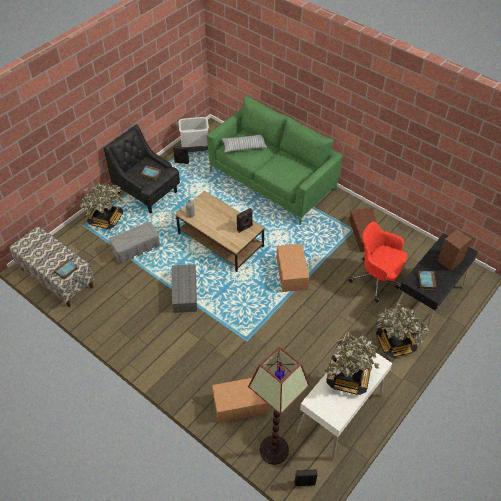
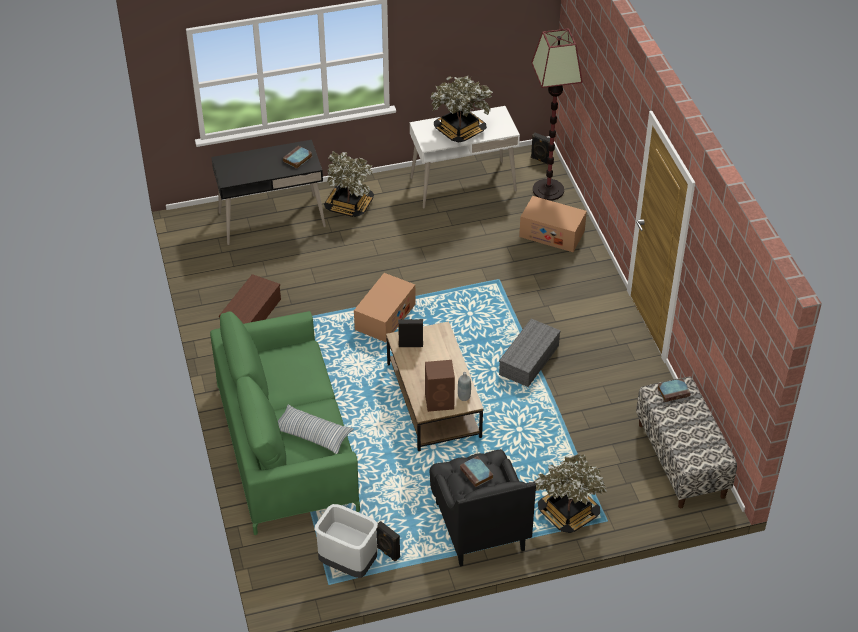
camera: 145 degrees left, 5 degrees down
grey storage box [109,222,160,264] -> none
red office chair [349,222,408,302] -> none
brown speaker [437,229,471,271] -> brown speaker moved to [425,360,455,412]

